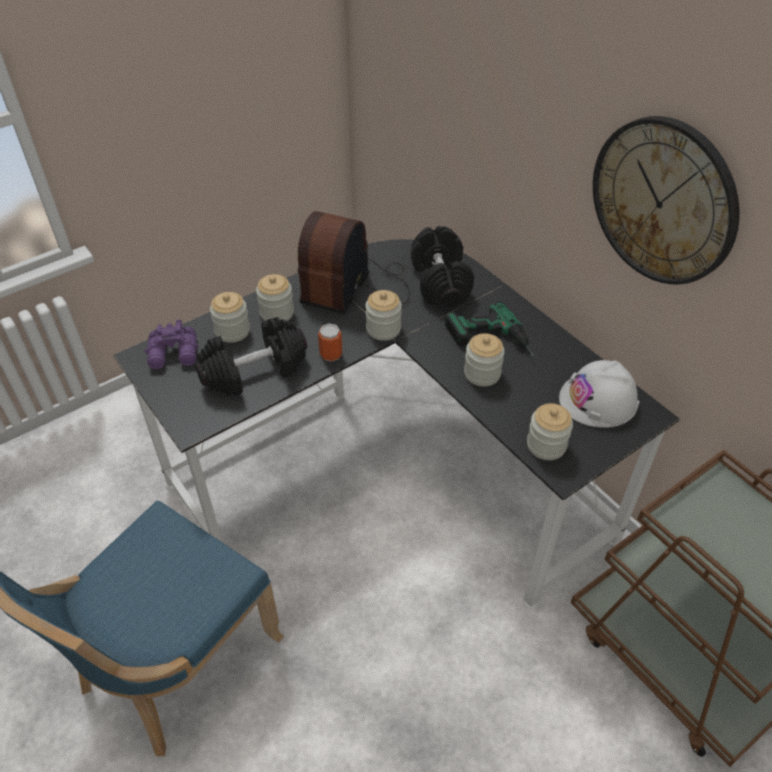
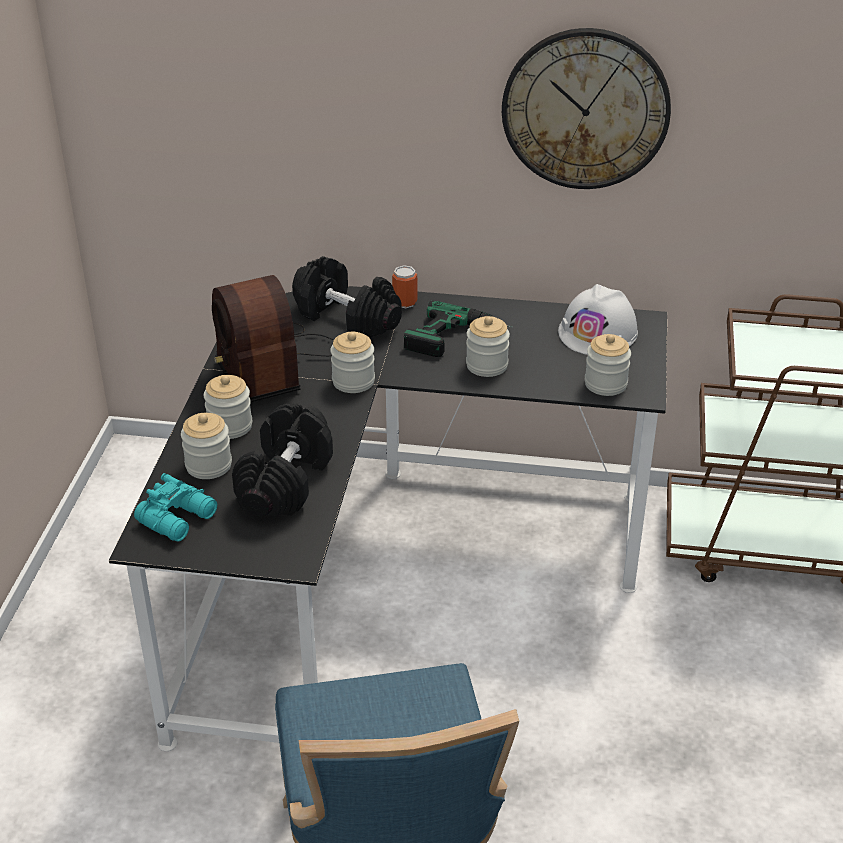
camera: 45 degrees left, 10 degrees down
purple binoculars [144,320,199,369] -> turquoise binoculars [134,473,217,541]
can [318,323,342,362] -> can moved to [392,266,417,308]

